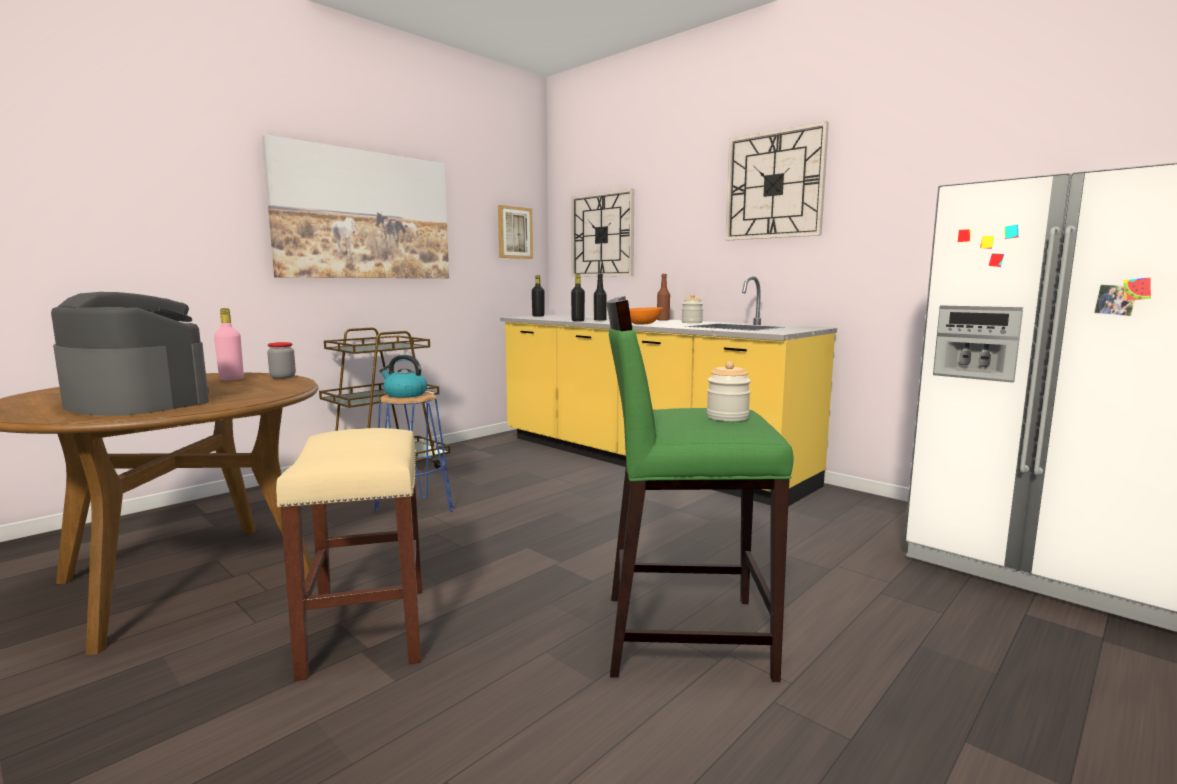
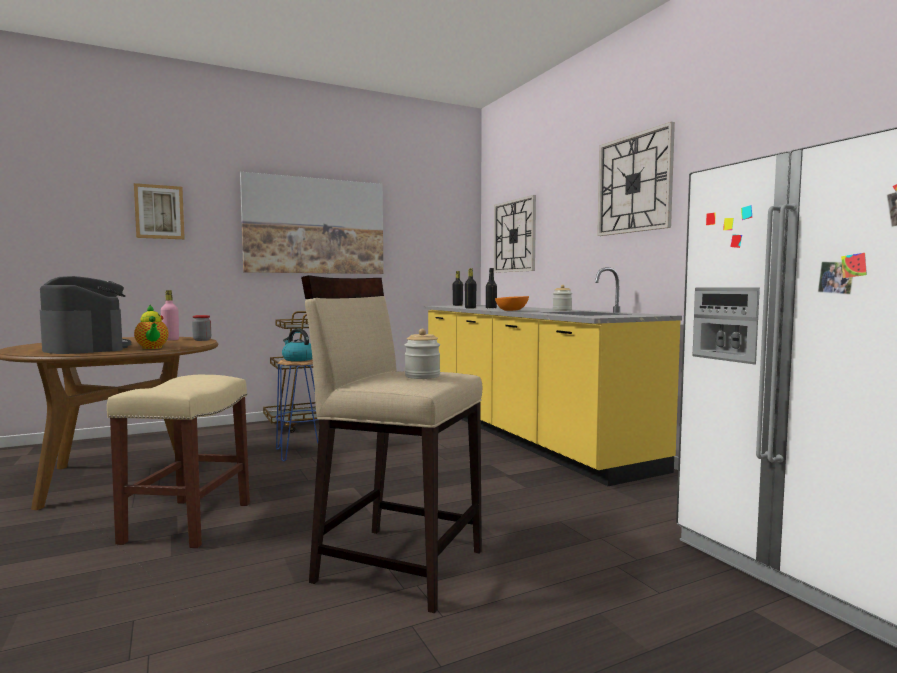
camera: 20 degrees right, 5 degrees down
picture [498,205,533,259] -> picture moved to [134,183,185,239]
green stool [606,296,794,682] -> beige stool [301,275,482,613]
brown bottle [657,274,670,320] -> none
none -> teapot [134,305,169,349]

